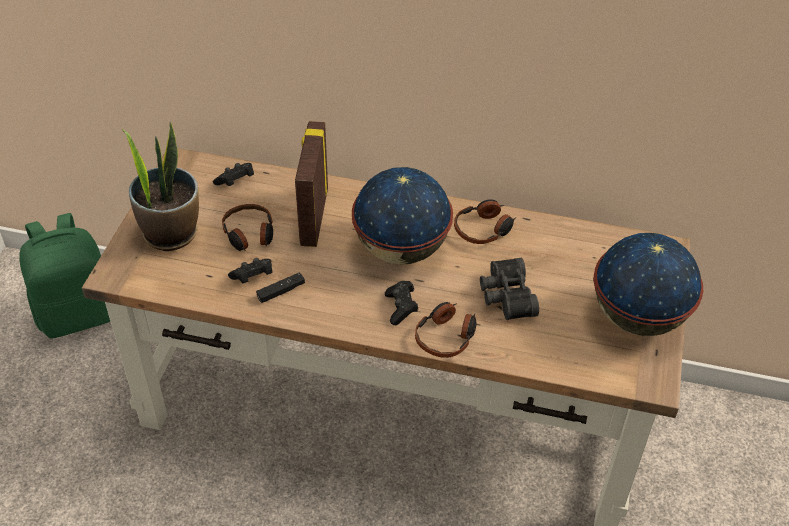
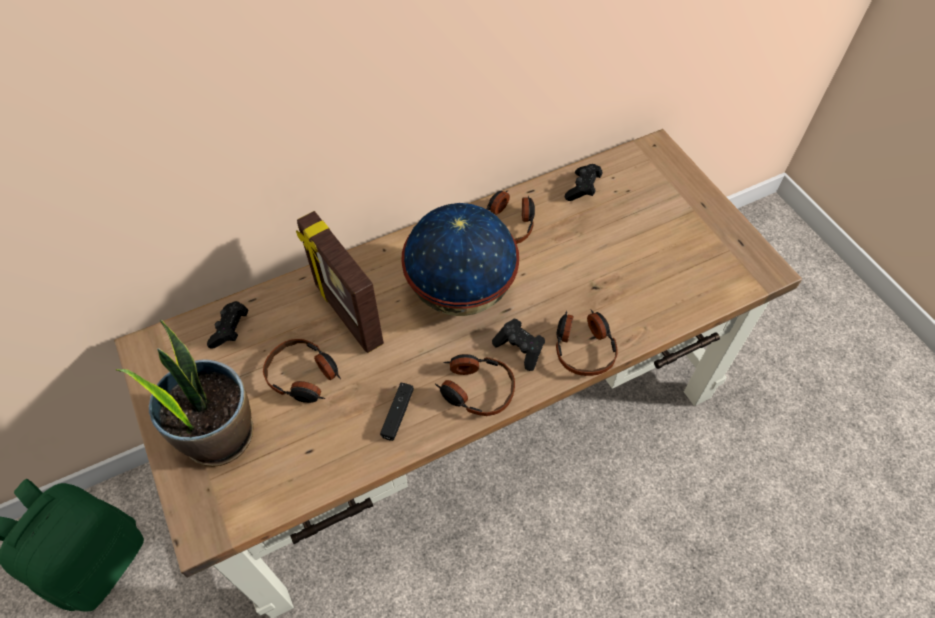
camera: 40 degrees left, 10 degrees up
black game controller [228,258,273,283] -> black game controller moved to [565,164,602,201]
black binoculars [480,258,539,320] -> none
globe [594,233,703,336] -> none
none -> headphones [435,354,515,416]

